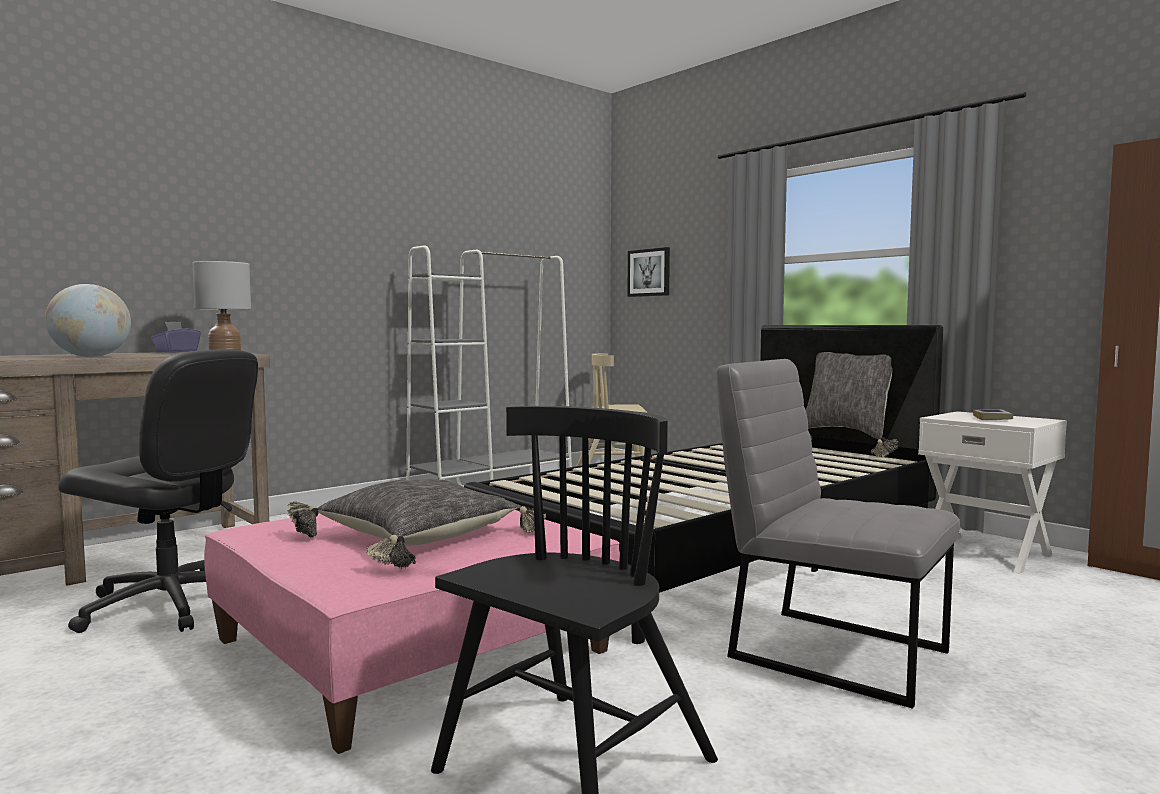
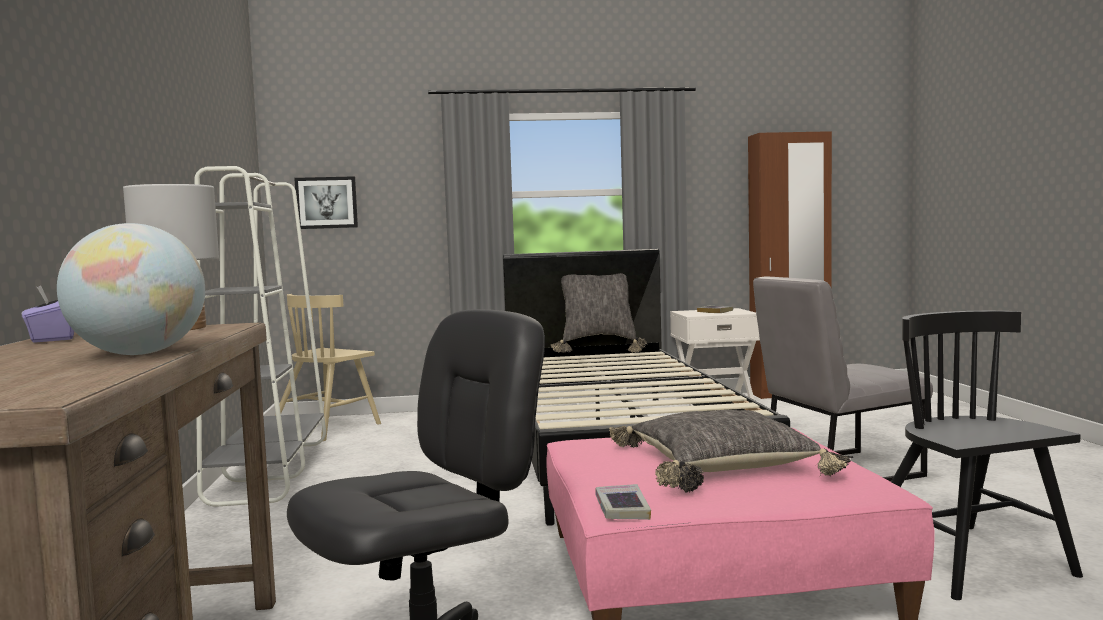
camera: 55 degrees left, 0 degrees up
none -> book [595,484,651,520]

